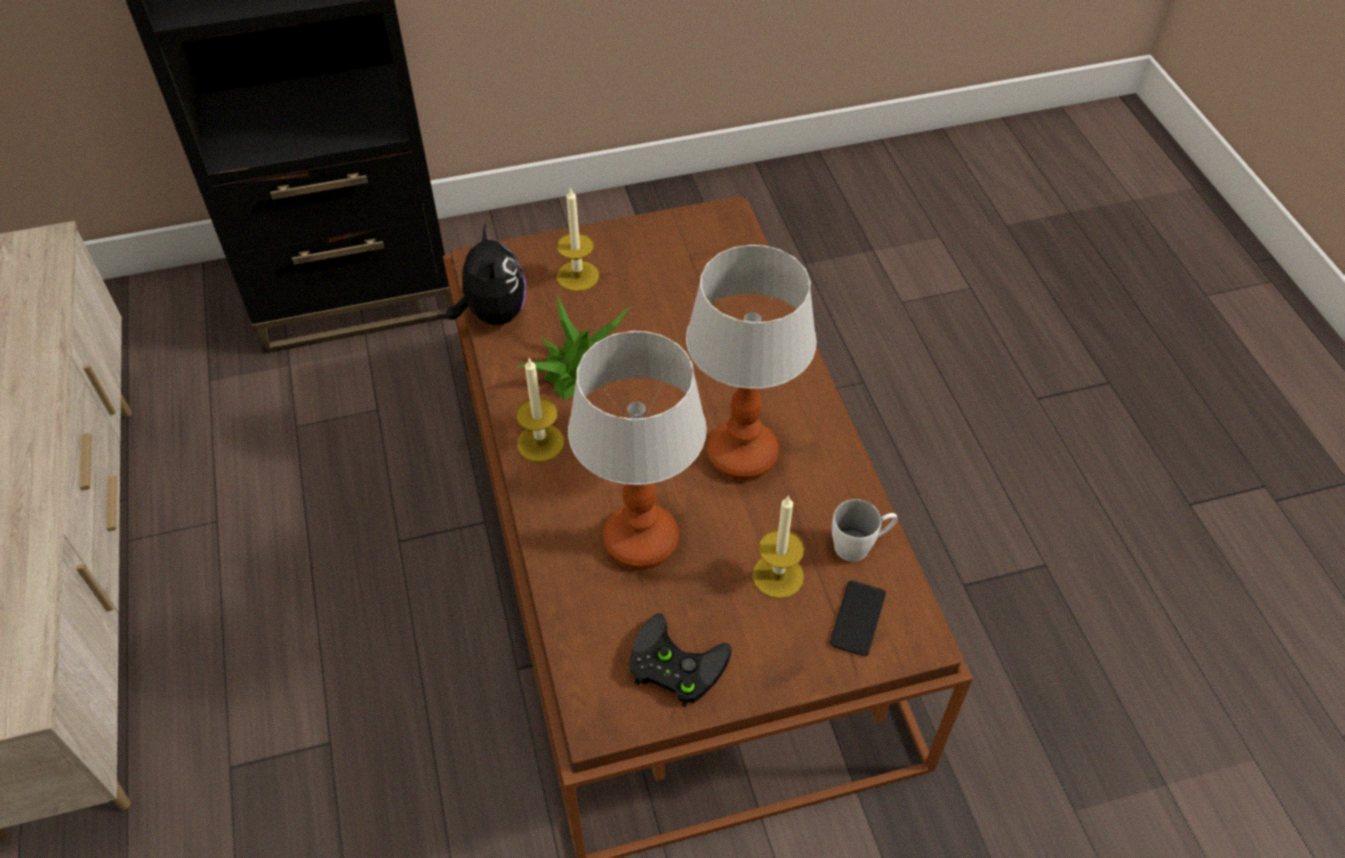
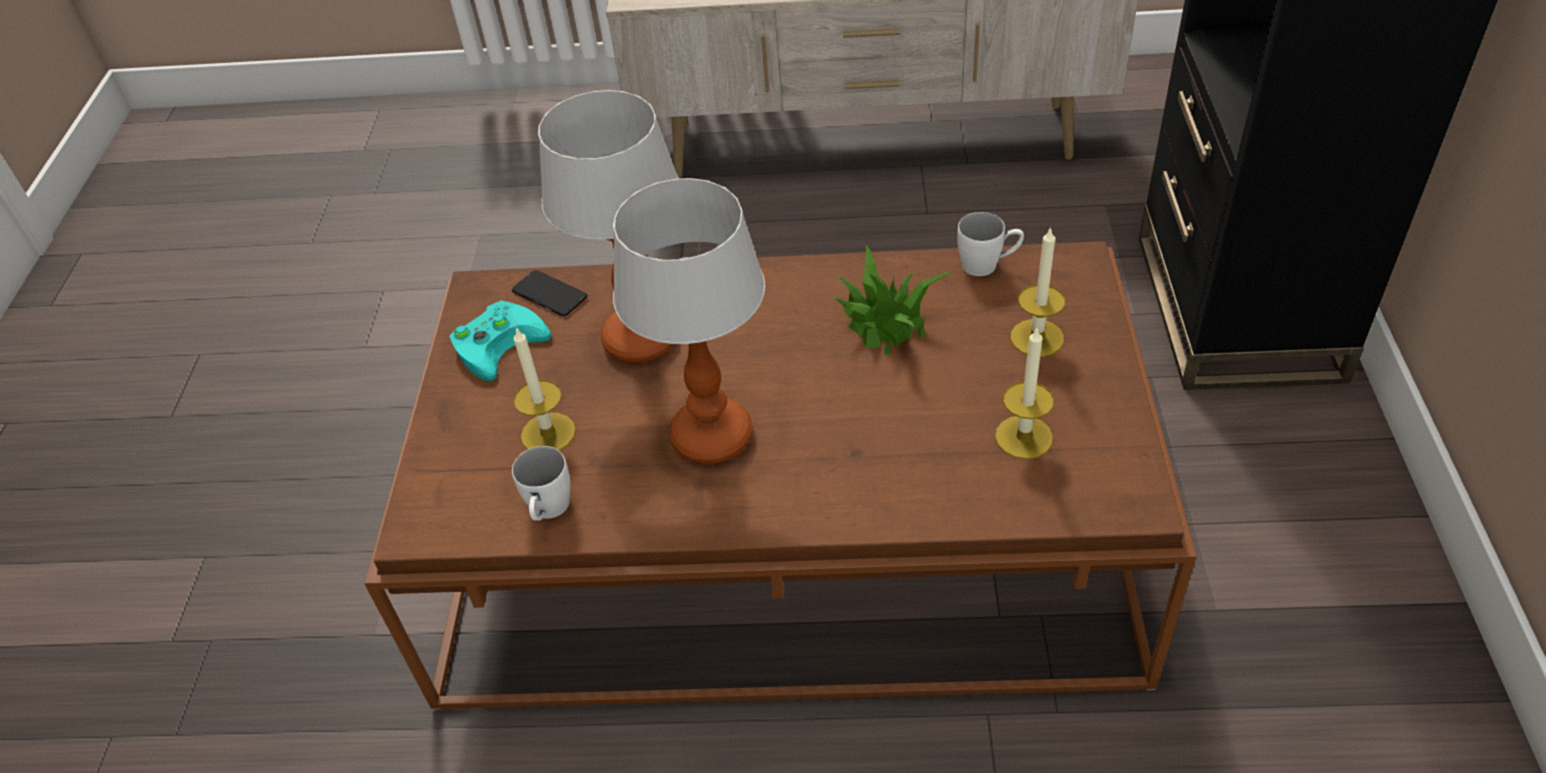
camera: 110 degrees right, 5 degrees down
plush toy [445,223,526,325] -> white mug [957,212,1024,276]
candle [516,358,564,462] -> candle moved to [995,326,1054,459]
black game controller [629,613,731,707] -> turquoise game controller [450,301,551,381]
phone [830,581,886,656] -> phone moved to [512,270,587,316]

